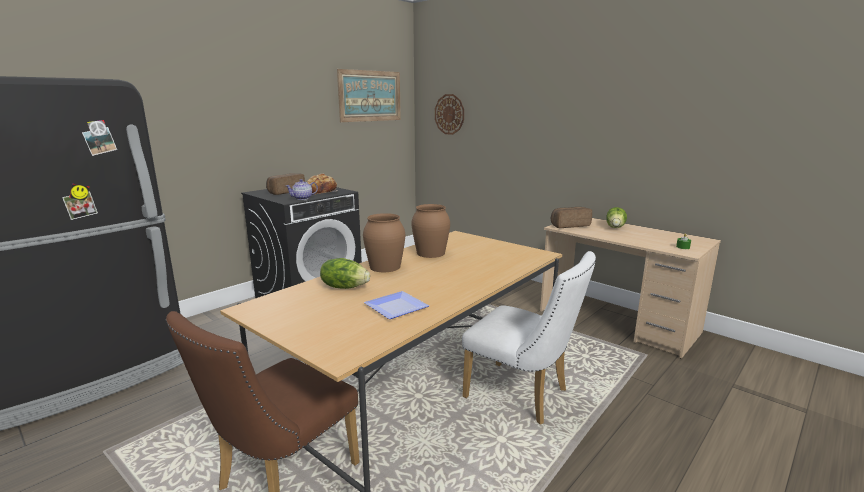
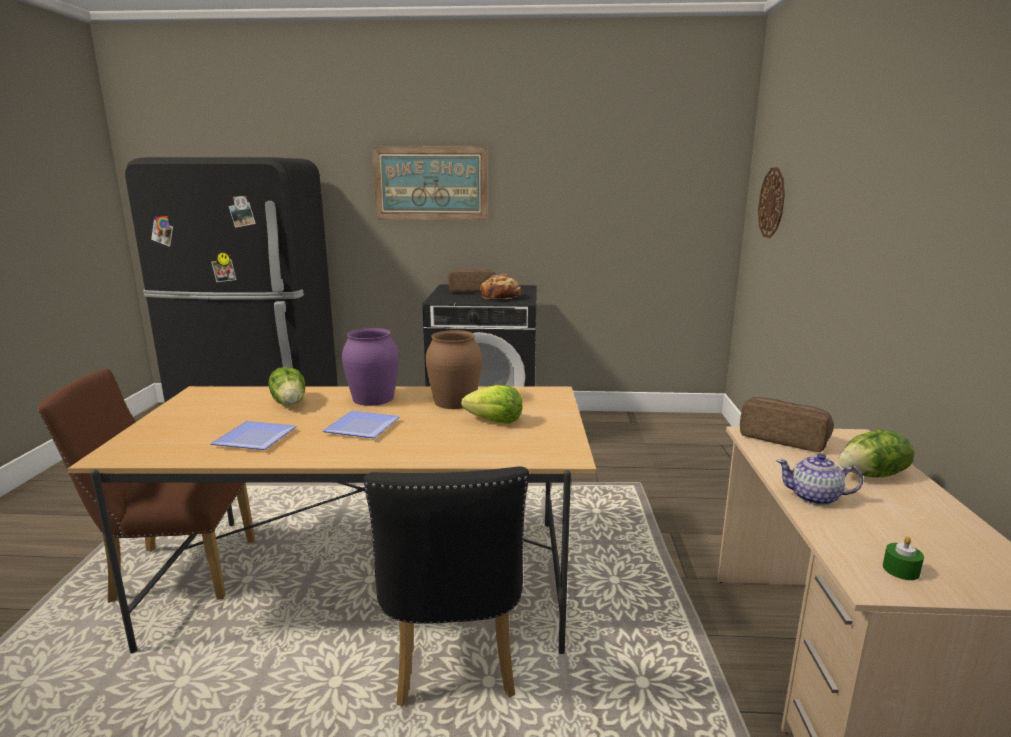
camera: 50 degrees right, 0 degrees up
teapot [286,179,318,200] -> teapot moved to [776,453,863,506]
picture [337,69,401,122] -> picture moved to [372,146,488,220]
brown vase [363,213,405,272] -> purple vase [342,328,399,406]
white chair [462,251,596,425] -> black chair [364,466,529,707]
none -> plate [322,411,400,438]
none -> lettuce [461,385,522,424]

